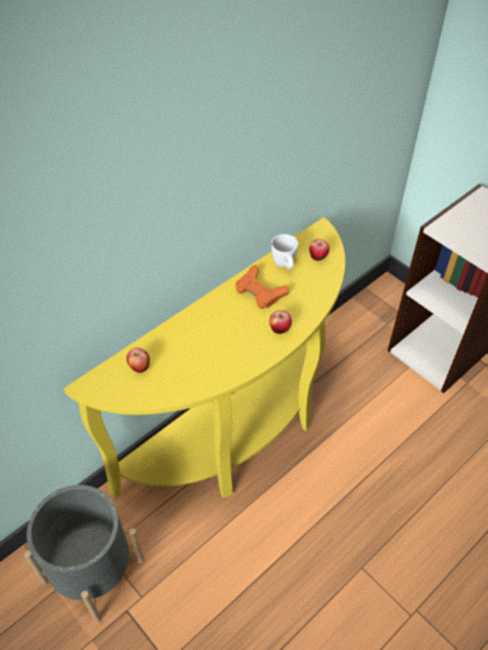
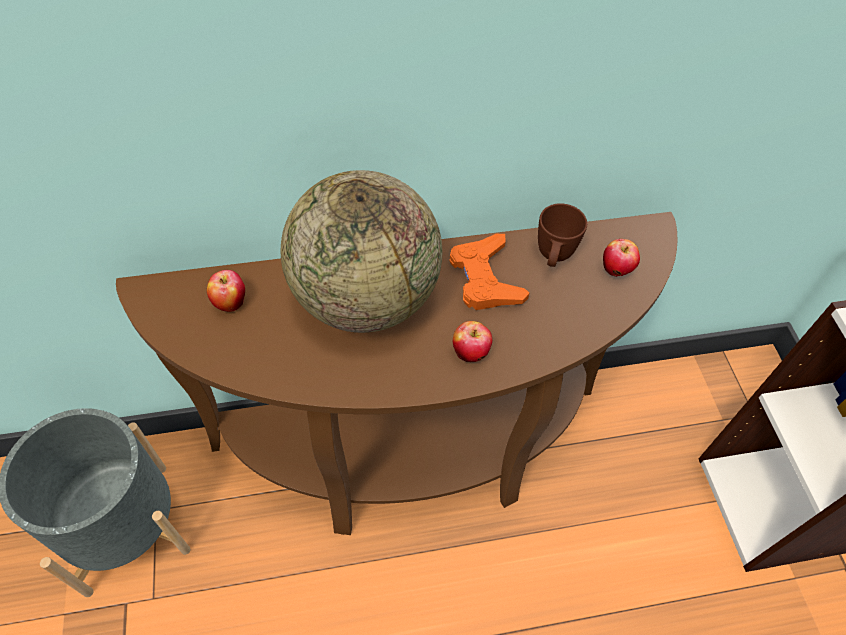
camera: 30 degrees right, 5 degrees up
yellow console table [64,217,345,498] -> brown console table [116,212,678,535]
white mug [271,234,298,269] -> brown mug [538,203,587,267]
none -> globe [281,170,442,333]

